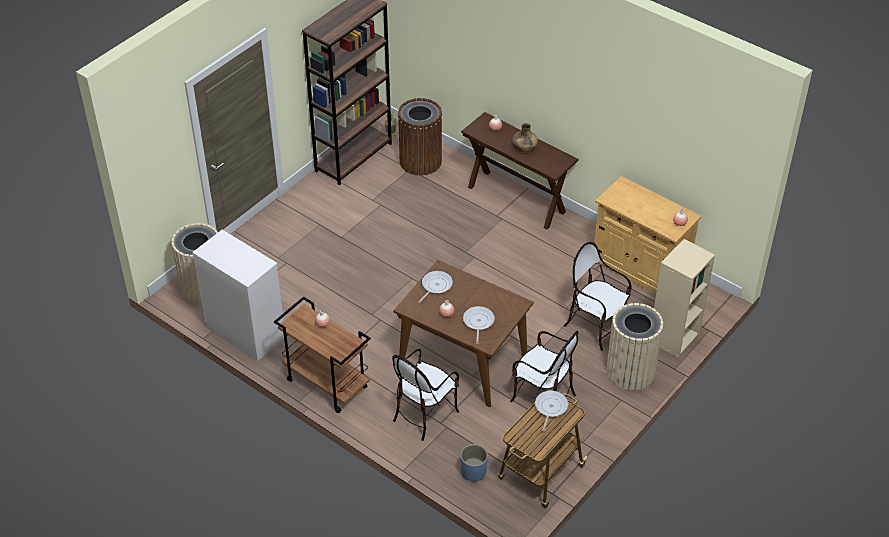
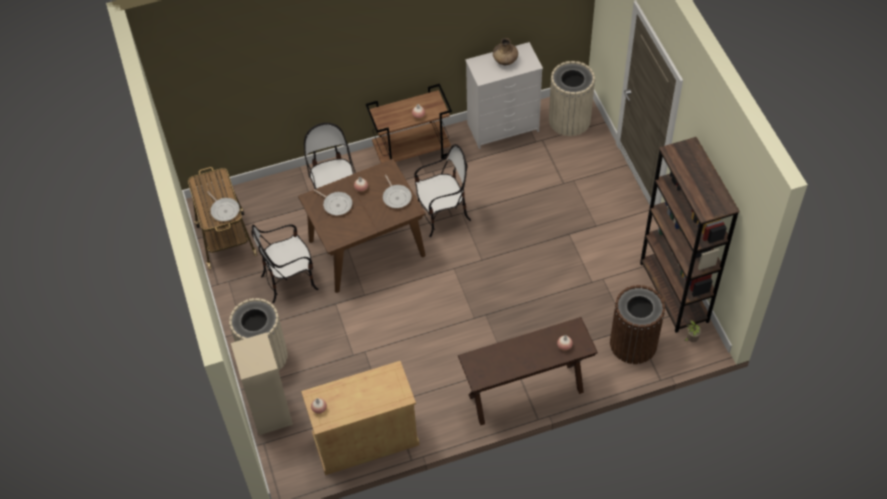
camera: 125 degrees right, 10 degrees up
blue planter [460,444,488,481] -> none
brown vase [512,123,538,152] -> brown vase moved to [493,38,518,65]
chair [564,242,632,351] -> chair moved to [414,144,471,237]

